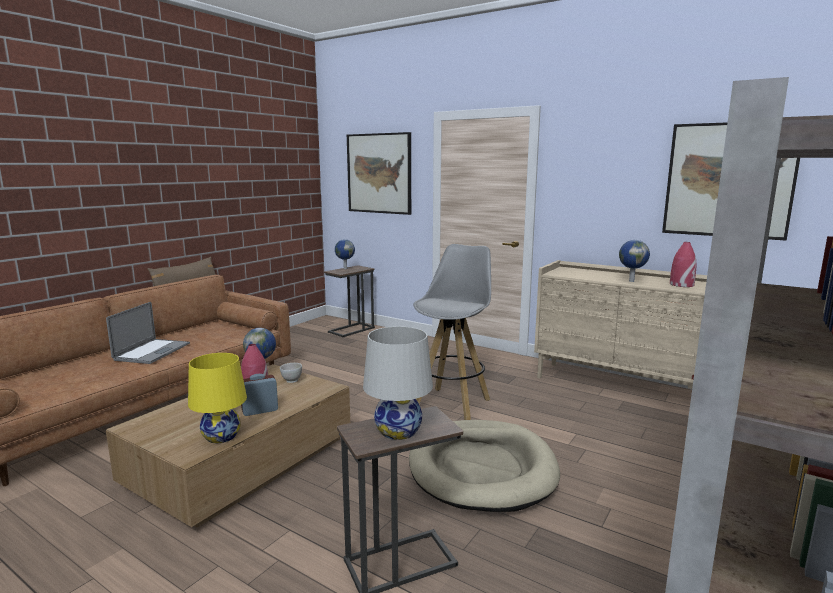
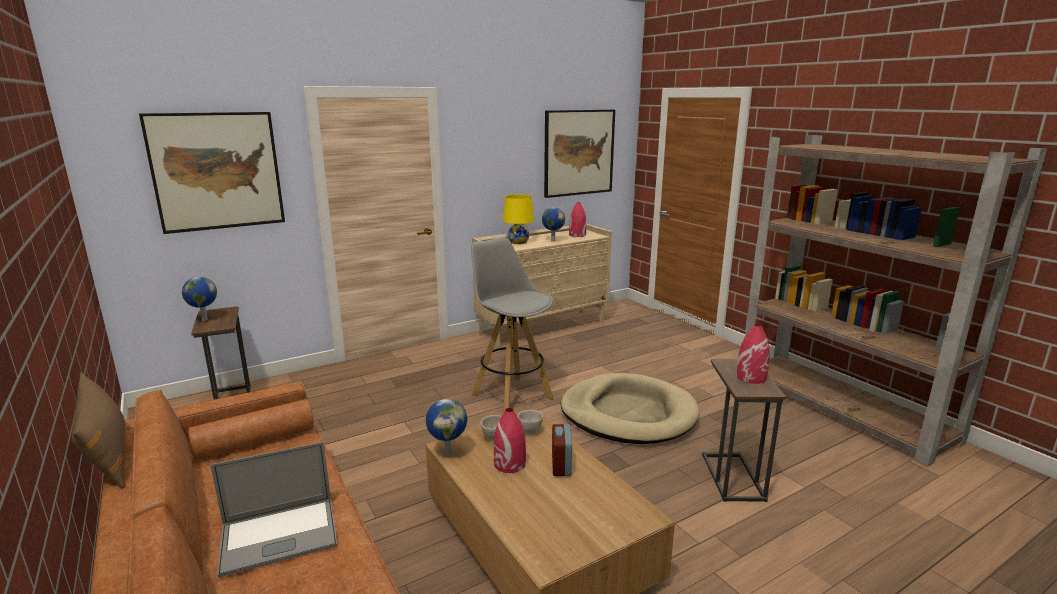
camera: 65 degrees left, 5 degrees up
laptop [106,302,190,364] -> laptop turned 120 degrees clockwise [211,442,337,577]
yellow table lamp [188,353,247,443] -> yellow table lamp moved to [503,195,534,244]
white table lamp [363,326,433,440] -> red vase [736,324,770,384]
none -> white bowl [518,410,543,435]

